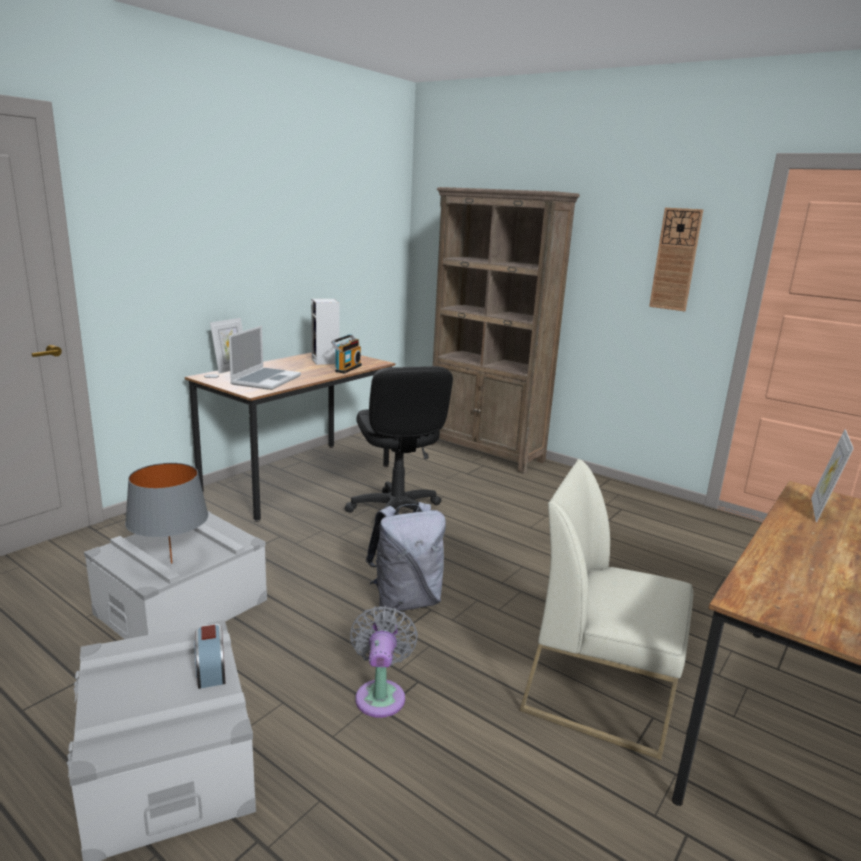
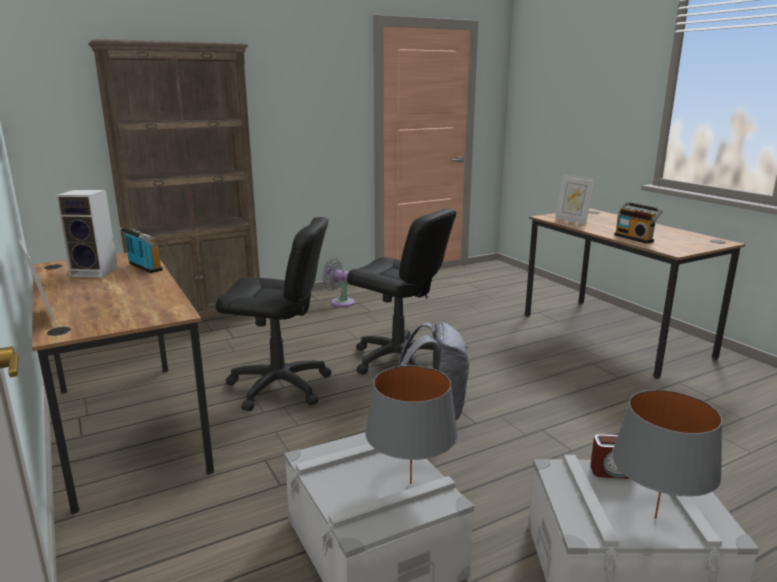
camera: 65 degrees left, 0 degrees up
laptop [228,326,301,390] -> none
grey fan [350,606,418,718] -> grey fan moved to [322,259,355,307]
white chair [520,459,693,760] -> none
wall clock [649,208,703,311] -> none
none -> black office chair [347,208,456,375]
none -> grey table lamp [612,390,723,519]
none -> radio [614,202,663,244]

